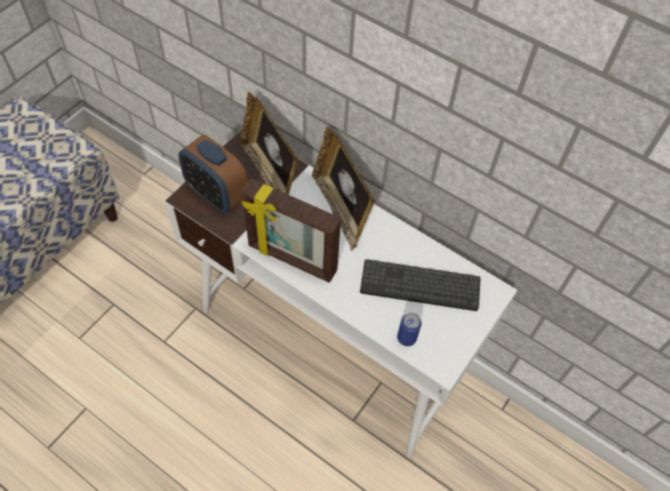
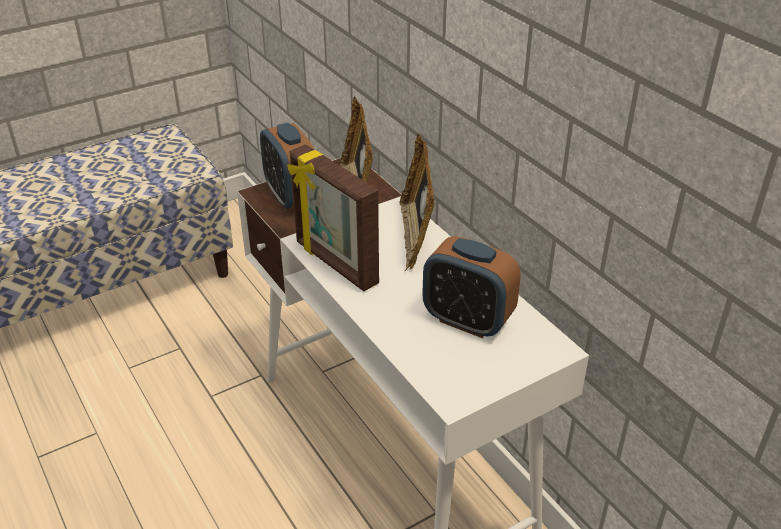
camera: 25 degrees right, 20 degrees down
keyboard [360,259,481,311] -> alarm clock [422,236,521,338]
can [397,312,422,346] -> none

